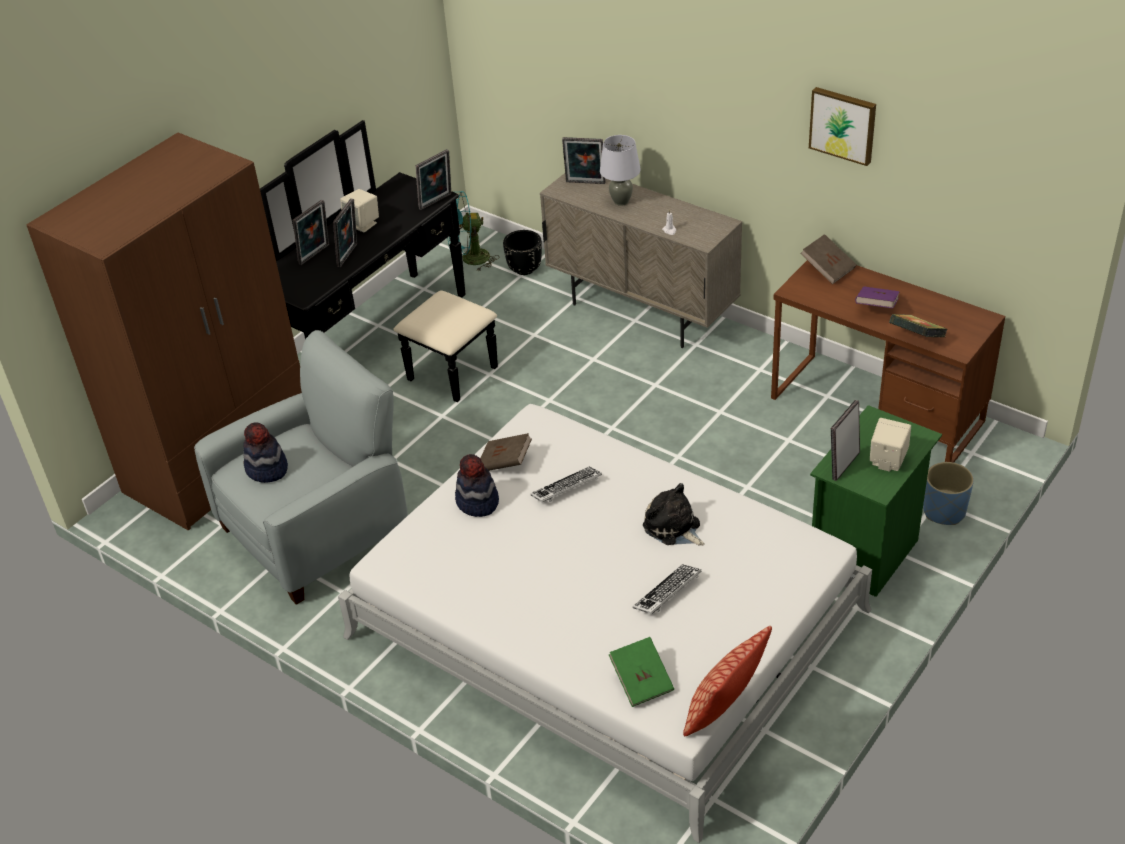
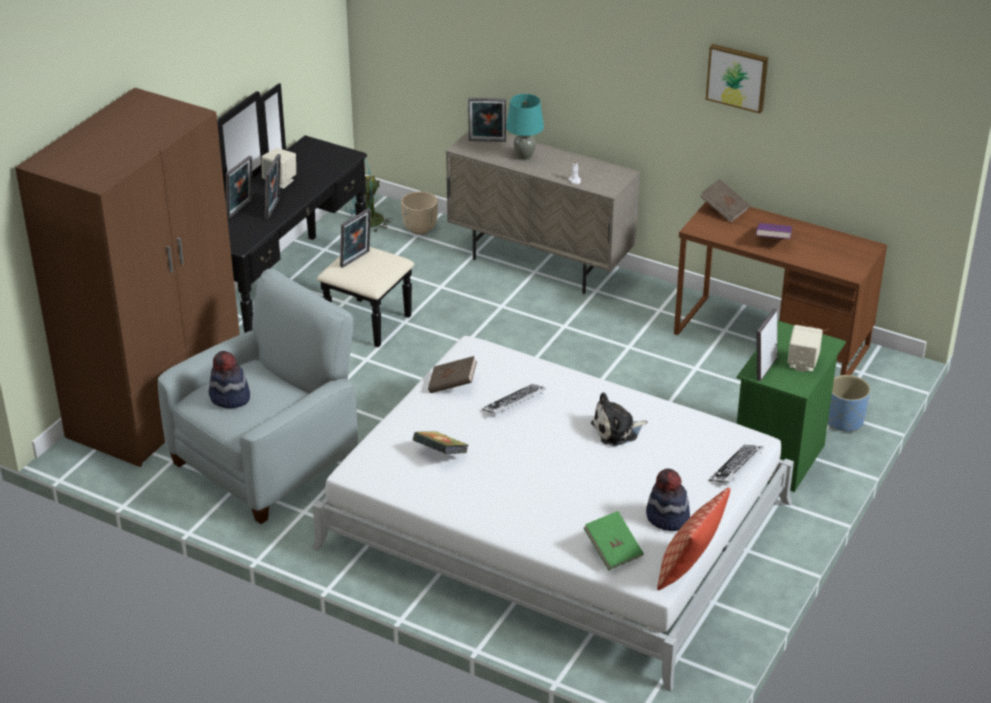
camera: 10 degrees left, 5 degrees down
picture frame [416,149,451,210] -> picture frame moved to [340,208,371,268]
hat [455,454,499,517] -> hat moved to [646,469,690,531]
black planter [503,230,542,275] -> beige planter [401,191,438,235]
grey table lamp [600,135,641,206] -> turquoise table lamp [506,94,544,160]
keyboard [633,564,702,614] -> keyboard moved to [709,445,764,483]
plush toy [643,483,705,546] -> plush toy turned 60 degrees counterclockwise [591,392,647,446]
book [889,314,947,337] -> book moved to [413,431,468,454]

